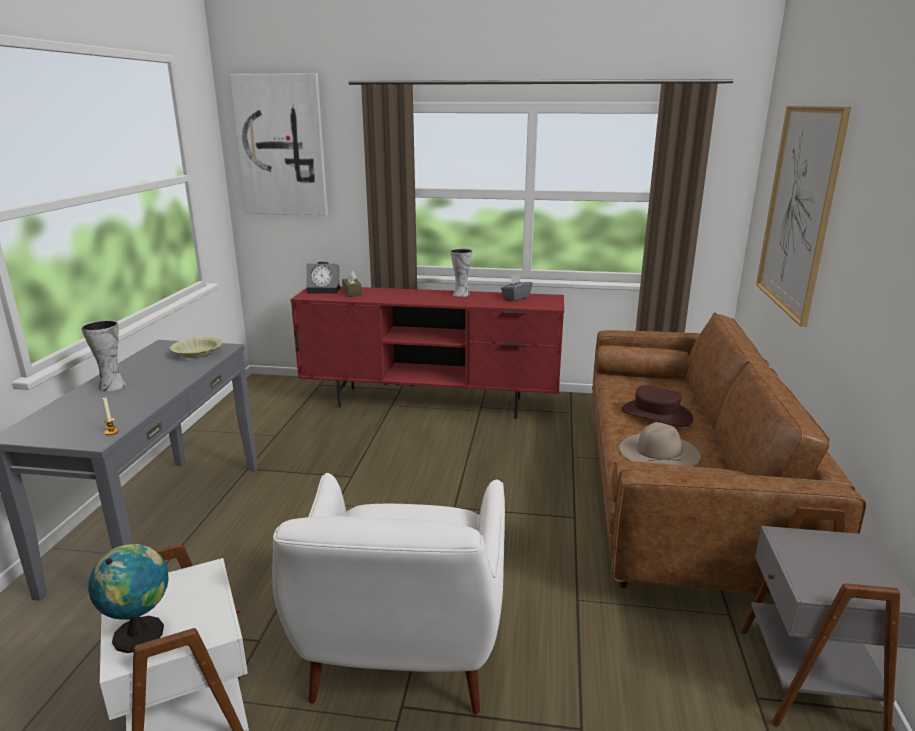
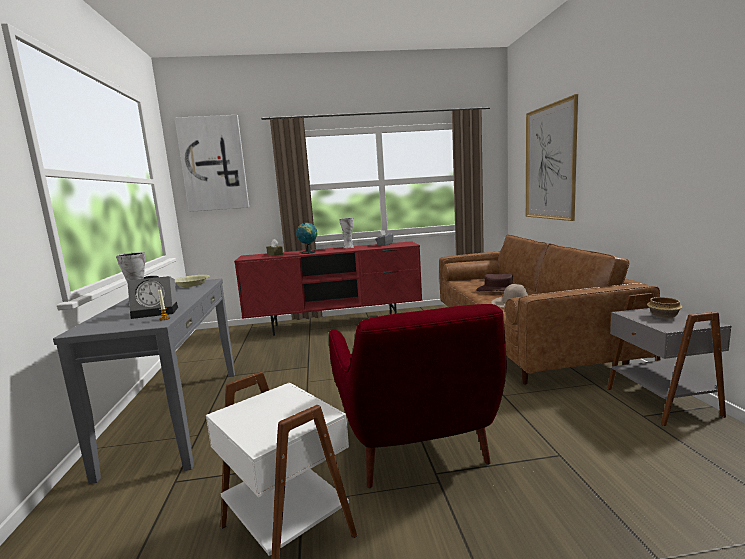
camera: 15 degrees left, 10 degrees down
globe [88,544,169,653] -> globe moved to [296,223,317,254]
white armchair [272,473,505,714] -> red armchair [329,304,507,488]
alarm clock [306,262,340,294] -> alarm clock moved to [127,276,178,319]
none -> bowl [647,297,683,319]

